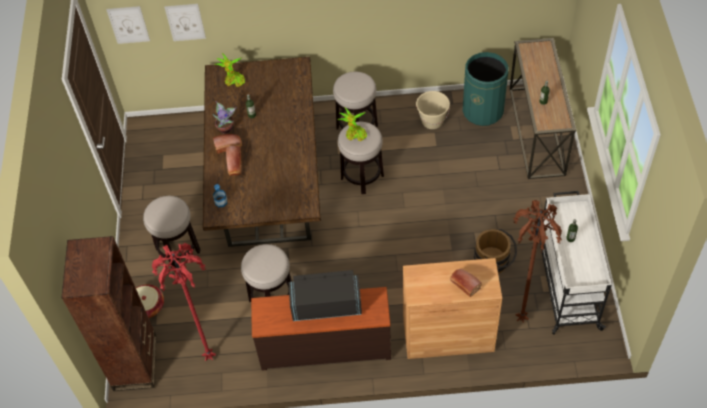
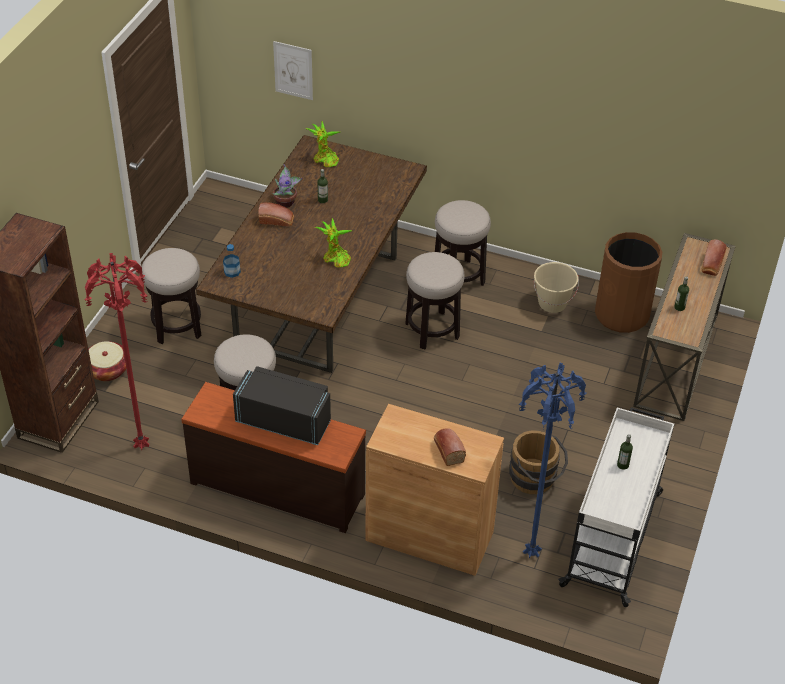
camera: 20 degrees right, 10 degrees down
picture [106,6,150,44] -> none
bread [226,146,241,176] -> bread moved to [702,239,727,276]
potted plant [337,107,367,141] -> potted plant moved to [315,218,353,268]
green trash can [463,52,508,126] -> brown trash can [595,232,662,333]
brown floor lamp [513,200,562,323] -> blue floor lamp [519,363,586,558]

